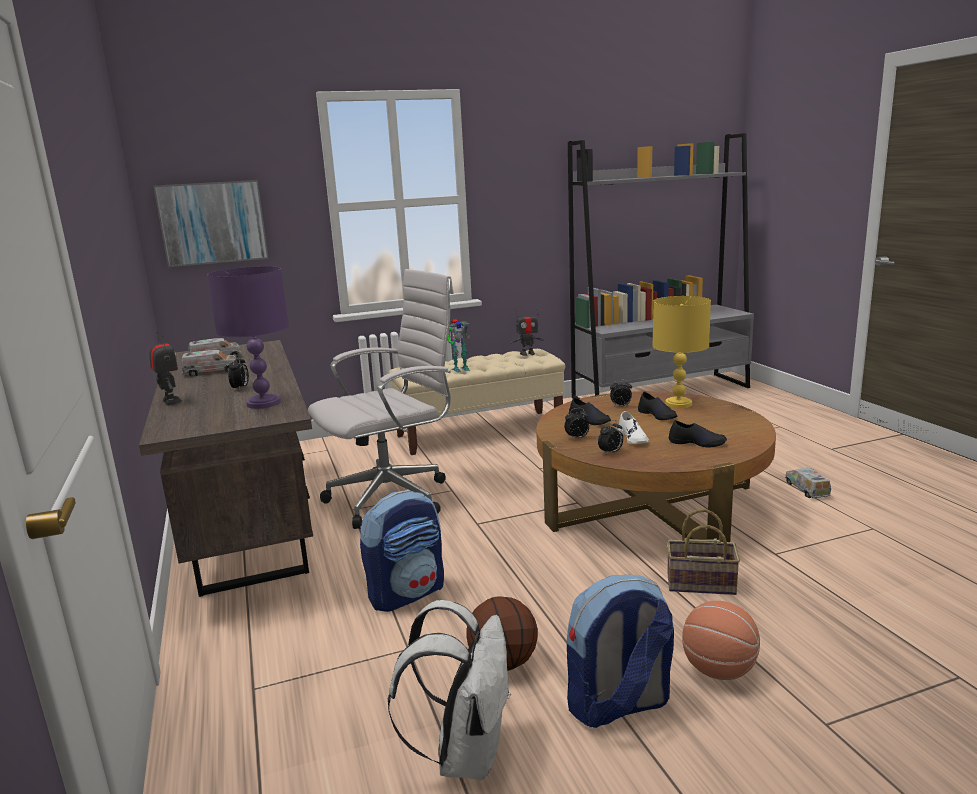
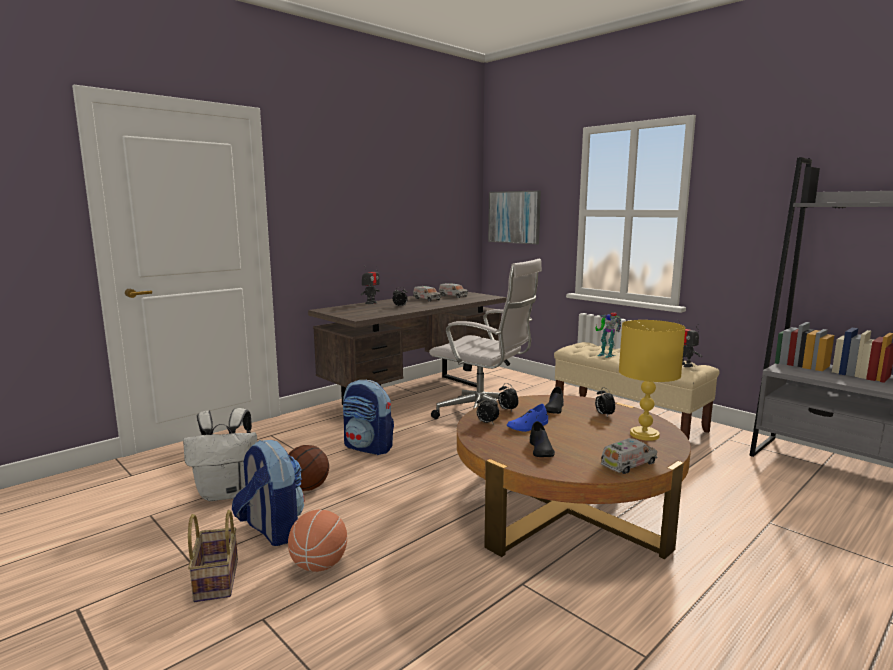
camera: 65 degrees right, 5 degrees down
purple table lamp [207,266,289,409] -> none
white shoe [618,411,648,444] -> blue shoe [507,404,548,432]
black shoe [638,392,678,420] -> none
basket [667,509,740,595] -> basket moved to [188,510,238,602]
toy truck [785,468,831,498] -> toy truck moved to [601,438,657,474]

